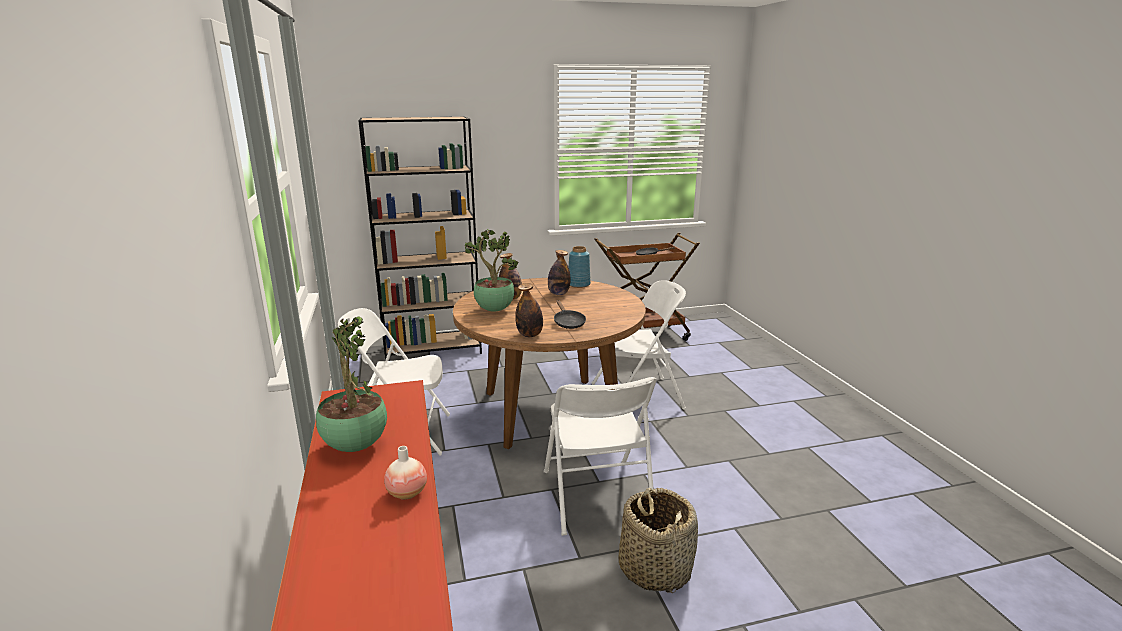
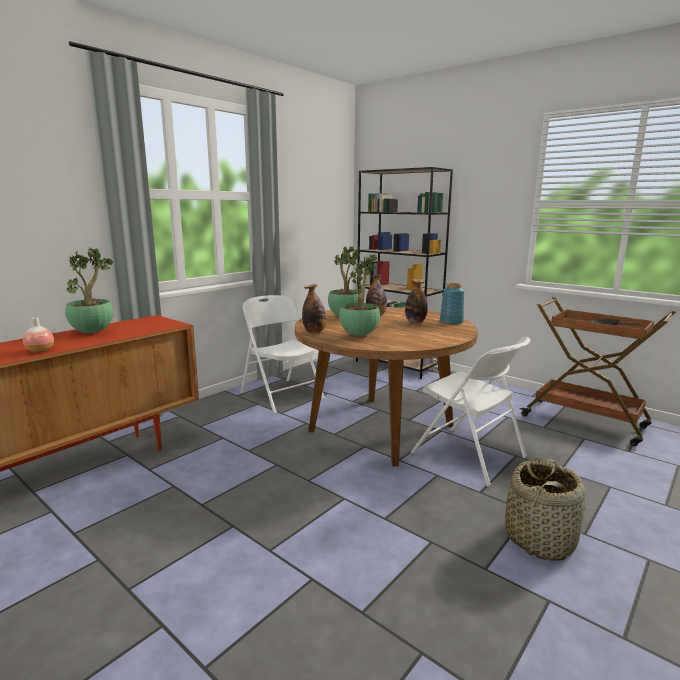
camera: 55 degrees right, 5 degrees down
white chair [544,377,656,536] -> none
black frying pan [554,300,586,329] -> potted plant [339,254,380,336]
basket [618,488,698,593] -> basket moved to [505,457,586,561]

